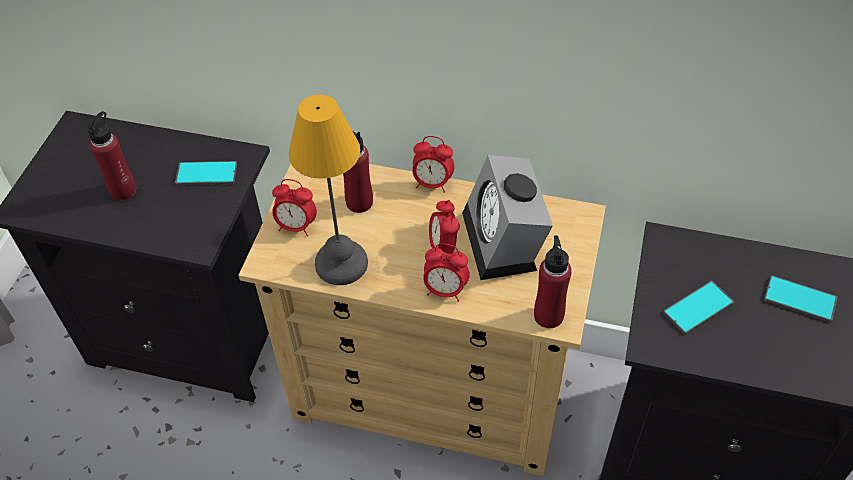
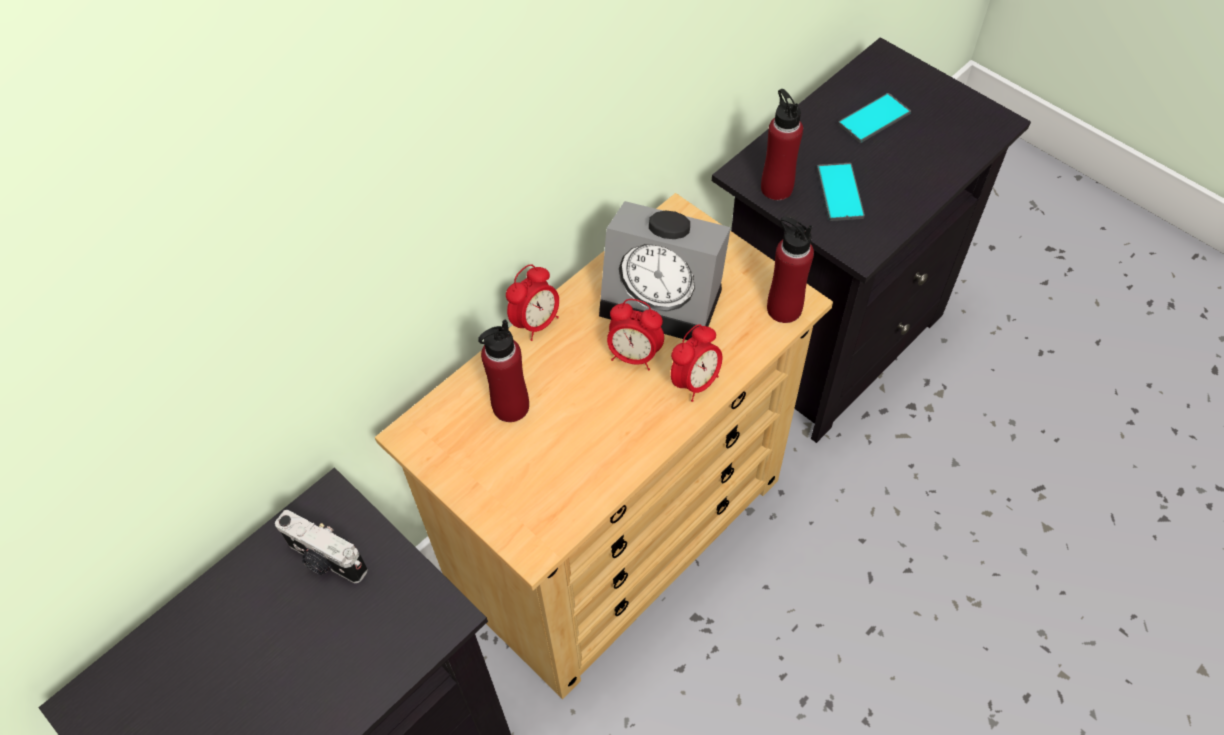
camera: 60 degrees left, 5 degrees up
red bottle [87,111,137,200] -> red bottle moved to [761,89,803,200]
phone [175,161,237,185] -> camera [275,510,368,583]
alarm clock [272,179,317,236] -> none
table lamp [289,94,368,285] -> none

